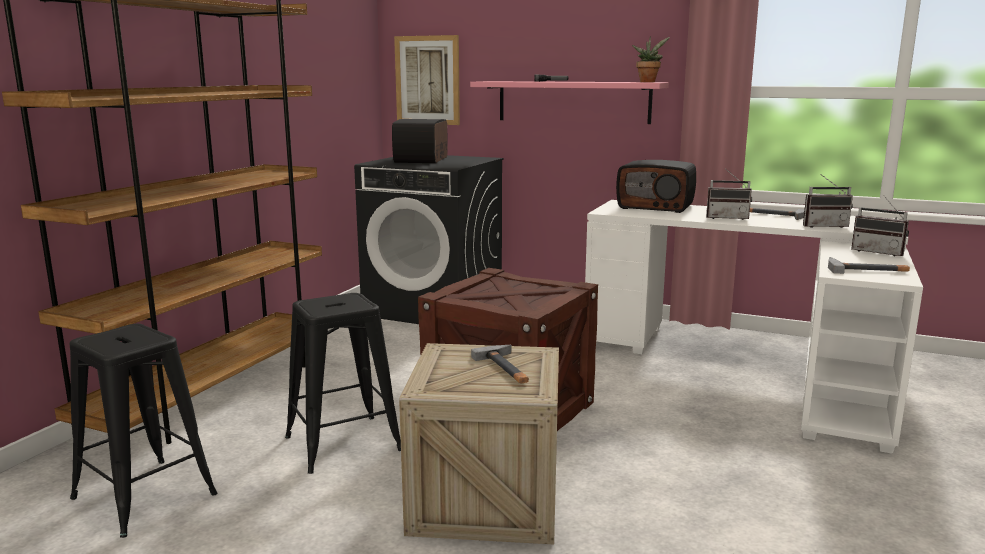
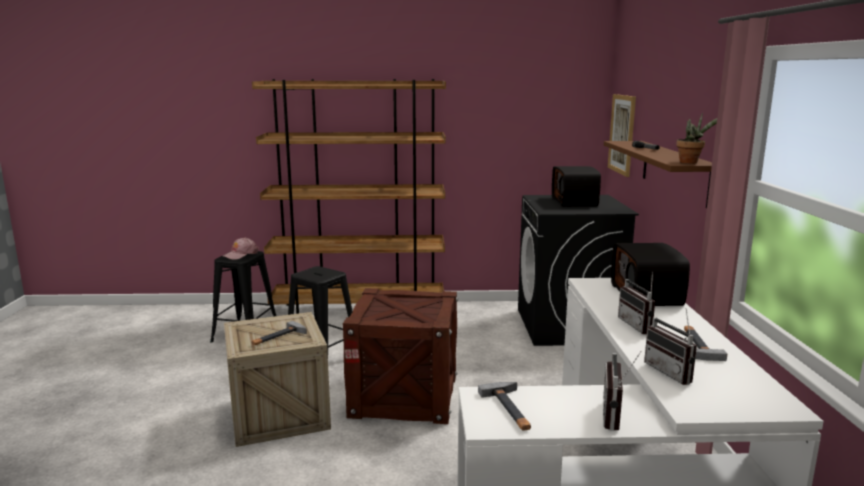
camera: 65 degrees right, 0 degrees up
radio [392,119,448,163] -> radio turned 75 degrees counterclockwise [552,166,601,206]
pink shelf [470,81,669,124] -> brown shelf [604,141,712,208]
none -> pink cap [223,237,259,260]

